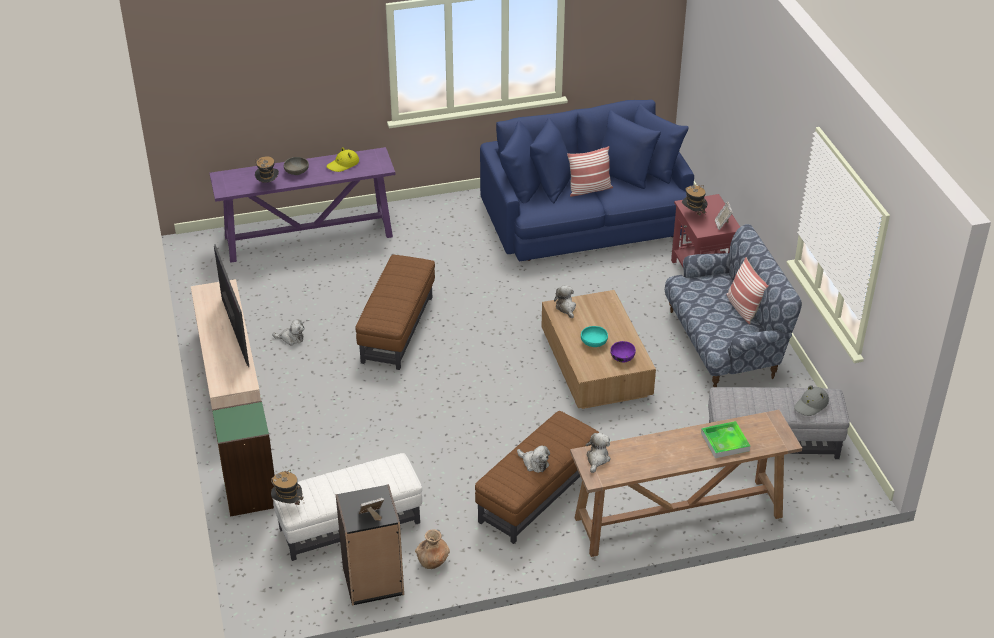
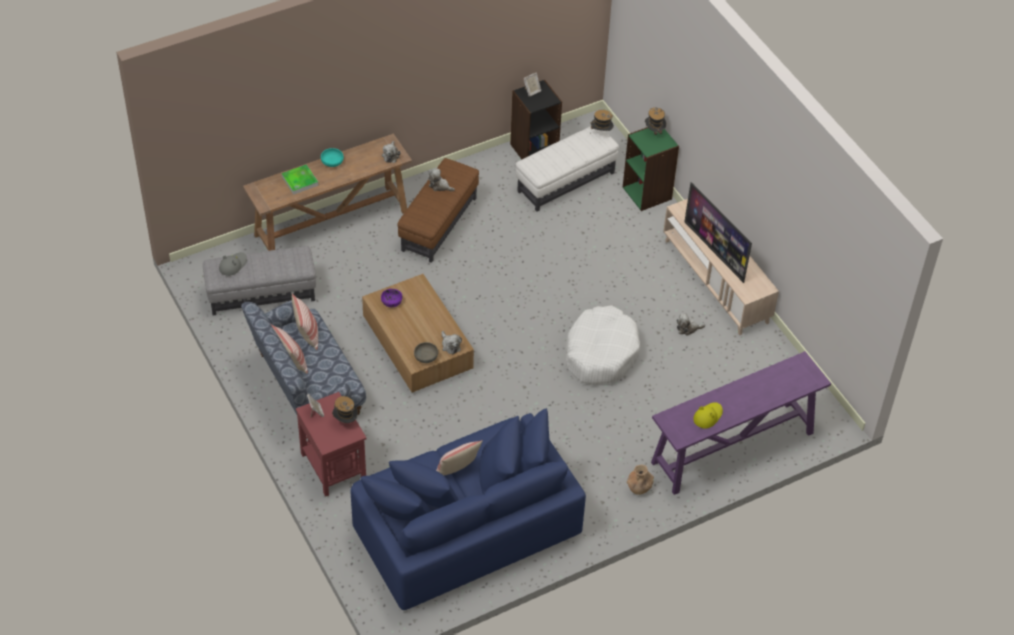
camera: 165 degrees right, 10 degrees up
hat [255,156,279,183] -> hat moved to [645,108,666,135]
grey bowl [284,157,309,175] -> grey bowl moved to [414,342,438,363]
brown ottoman [355,255,435,370] -> white dog bed [566,305,641,385]
brown vase [415,529,450,569] -> brown vase moved to [627,464,654,495]
turquoise bowl [581,326,608,347] -> turquoise bowl moved to [321,148,344,167]
none -> pillow [292,293,318,350]

